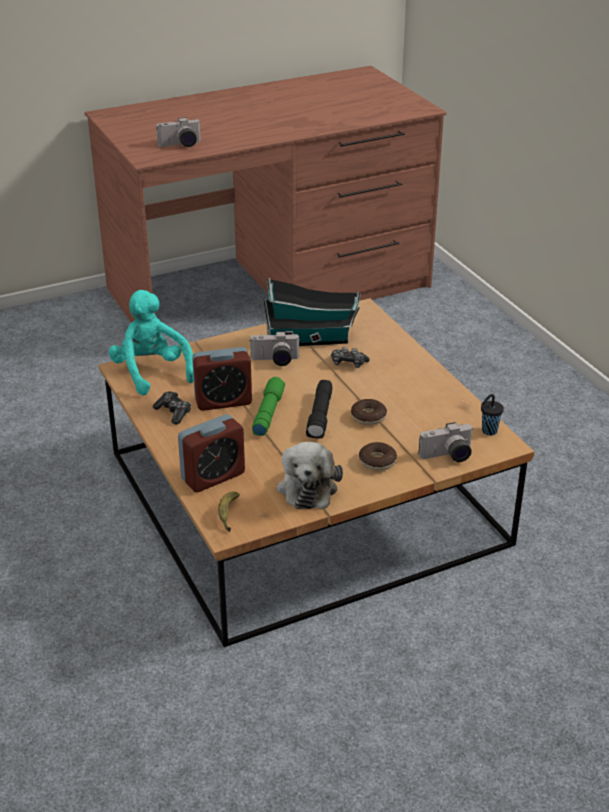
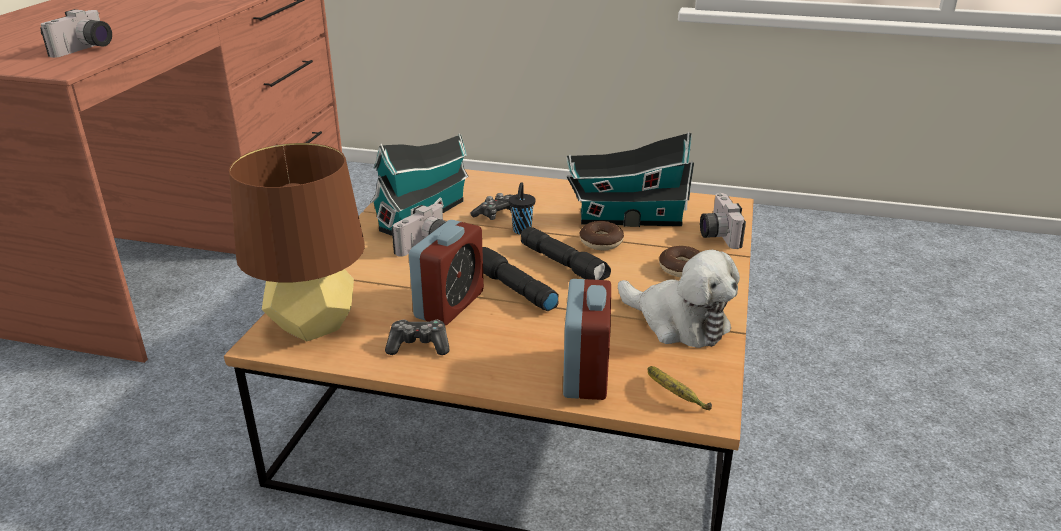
camera: 50 degrees left, 5 degrees down
turquoise plush toy [108,290,194,395] -> brown table lamp [229,143,365,341]
green flashlight [252,377,285,436] -> black flashlight [482,247,559,311]
camera [419,422,474,462] -> camera turned 150 degrees clockwise [700,193,746,249]
black cup [481,394,504,436] -> black cup moved to [509,182,535,235]
none -> toy house [567,132,694,227]

